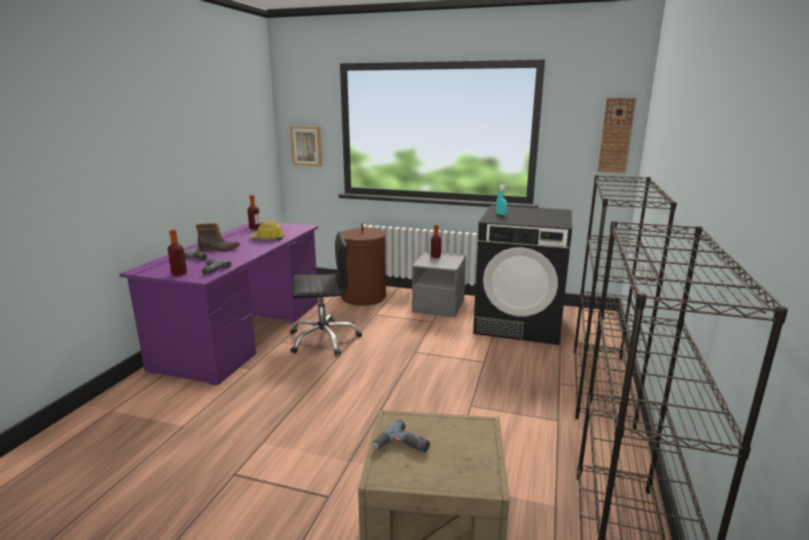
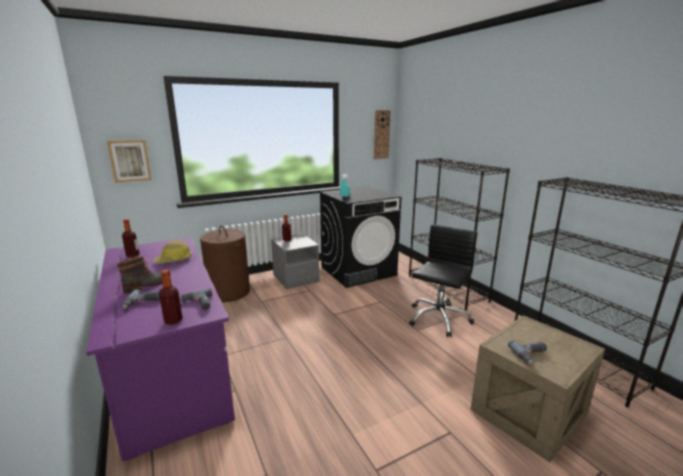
camera: 45 degrees left, 0 degrees up
black office chair [290,231,362,356] -> black office chair moved to [409,225,477,337]

